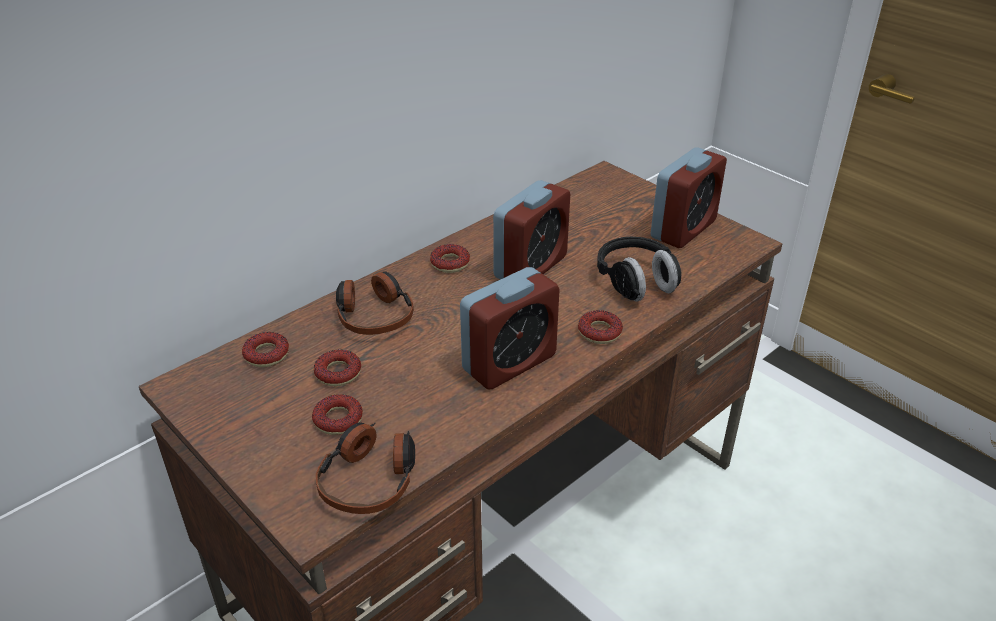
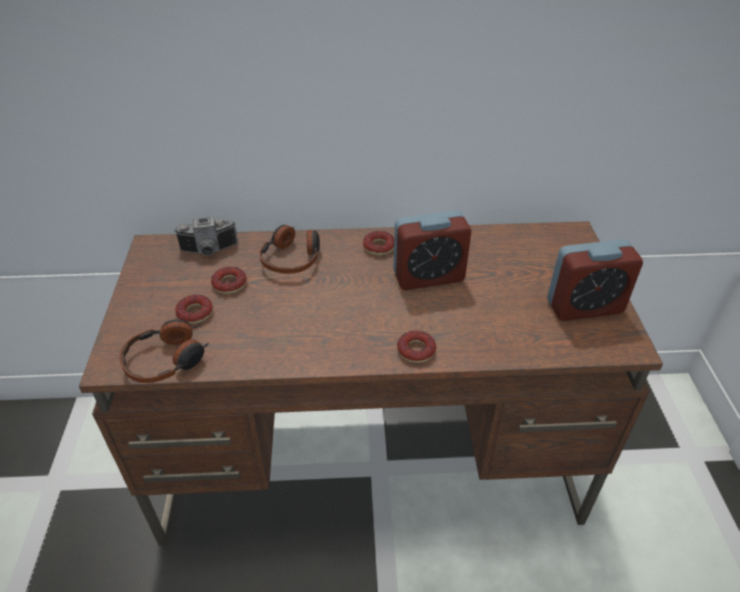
camera: 40 degrees right, 5 degrees up
donut [242,332,289,367] -> camera [174,217,238,256]
alarm clock [460,267,560,390] -> none
black headphones [597,237,681,302] -> none

